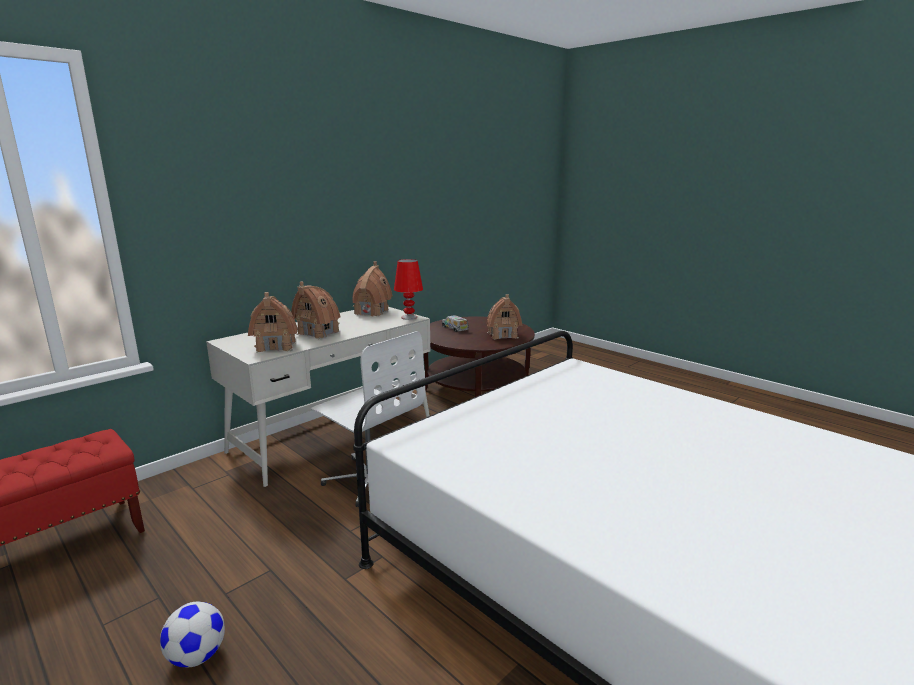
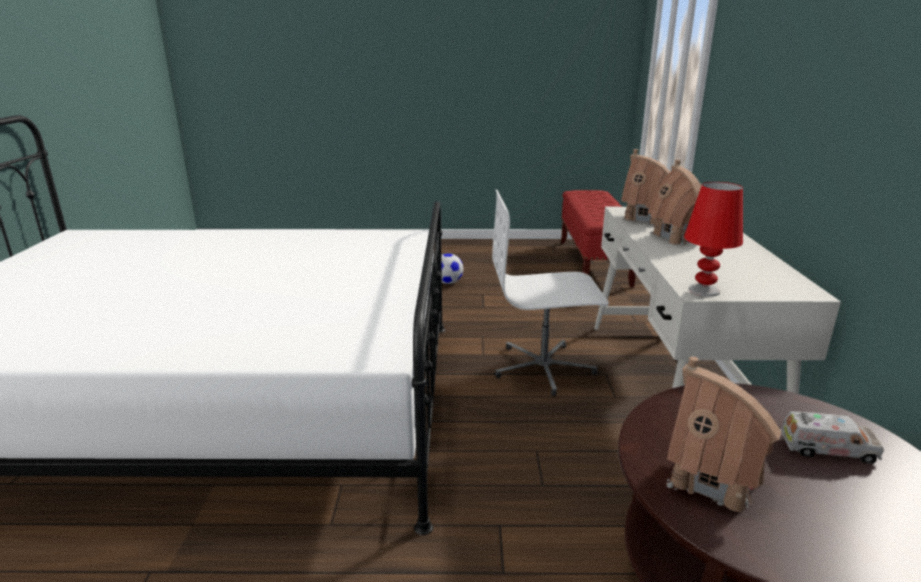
camera: 135 degrees right, 5 degrees up
toy house [352,261,392,317] -> none

